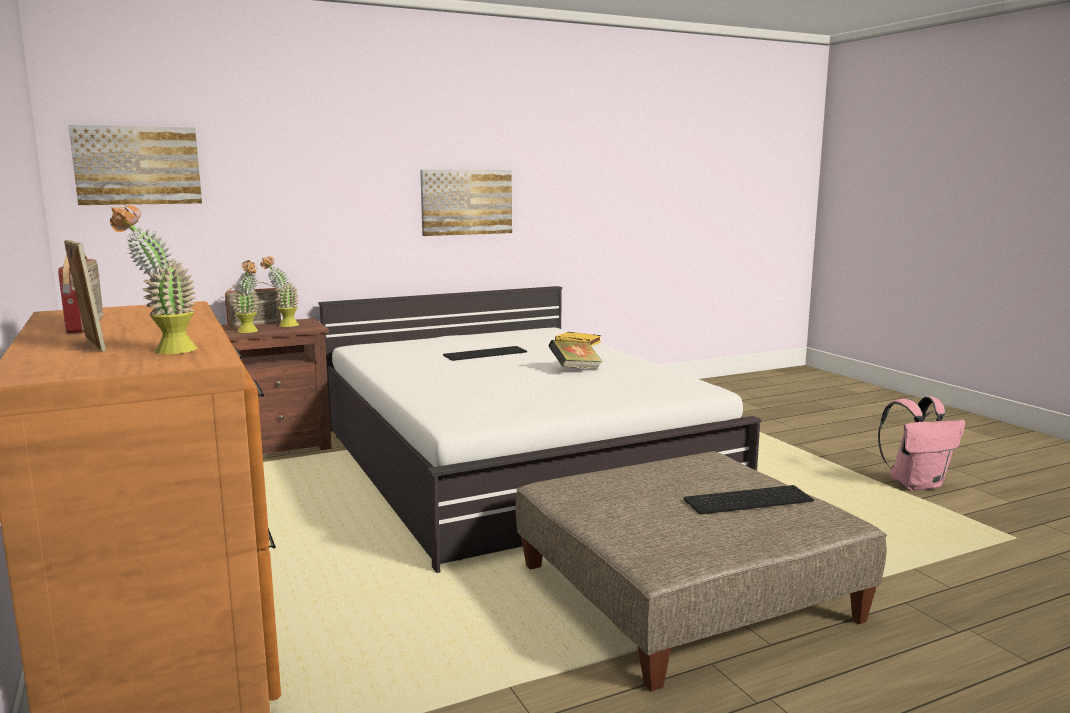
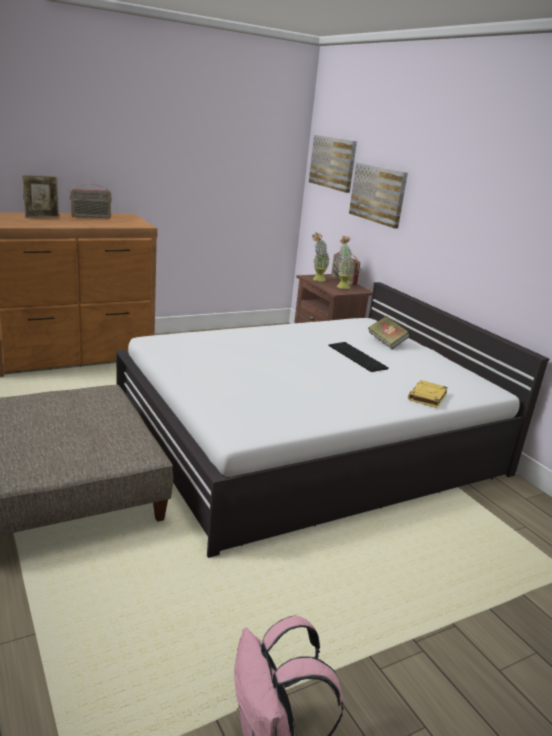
camera: 85 degrees right, 10 degrees up
potted plant [110,205,198,354] -> none
picture [420,170,512,236] -> picture moved to [349,163,408,228]
book [549,340,603,369] -> book moved to [368,316,410,349]
keyboard [683,485,814,514] -> none

